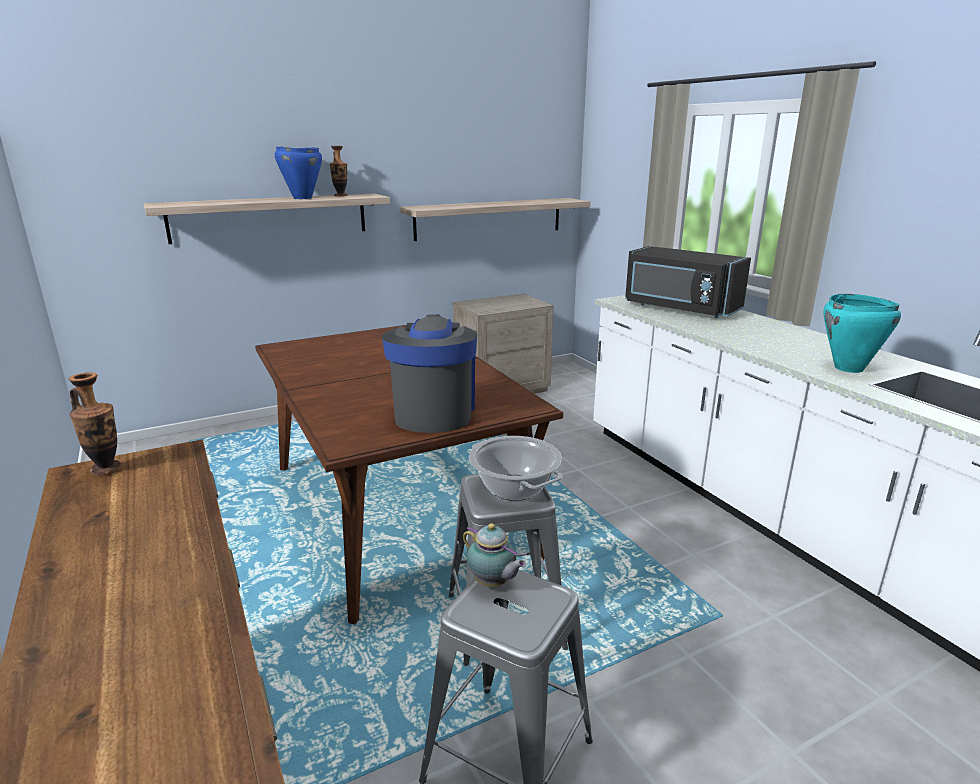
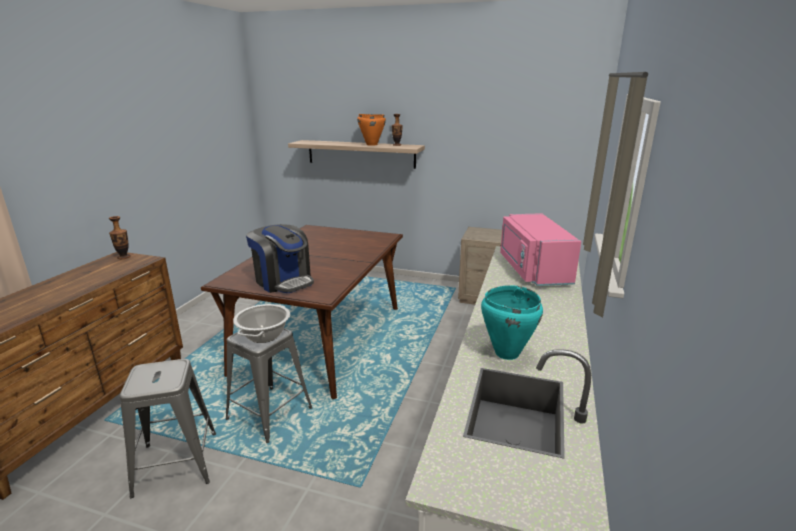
camera: 45 degrees right, 0 degrees up
blue cooking pot [275,146,322,199] -> orange cooking pot [357,114,386,146]
coffee machine [382,315,477,433] -> coffee machine turned 90 degrees clockwise [246,224,314,293]
shelf [400,198,591,241] -> none
teapot [463,523,526,587] -> none
black microwave [625,246,751,318] -> pink microwave [500,213,581,286]

